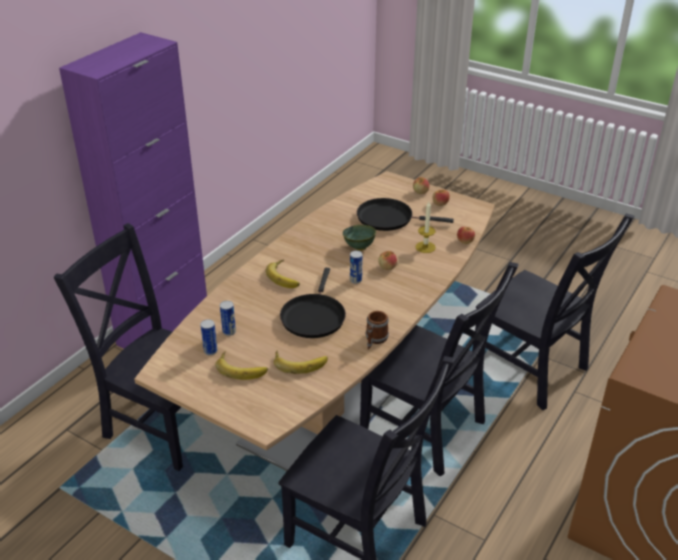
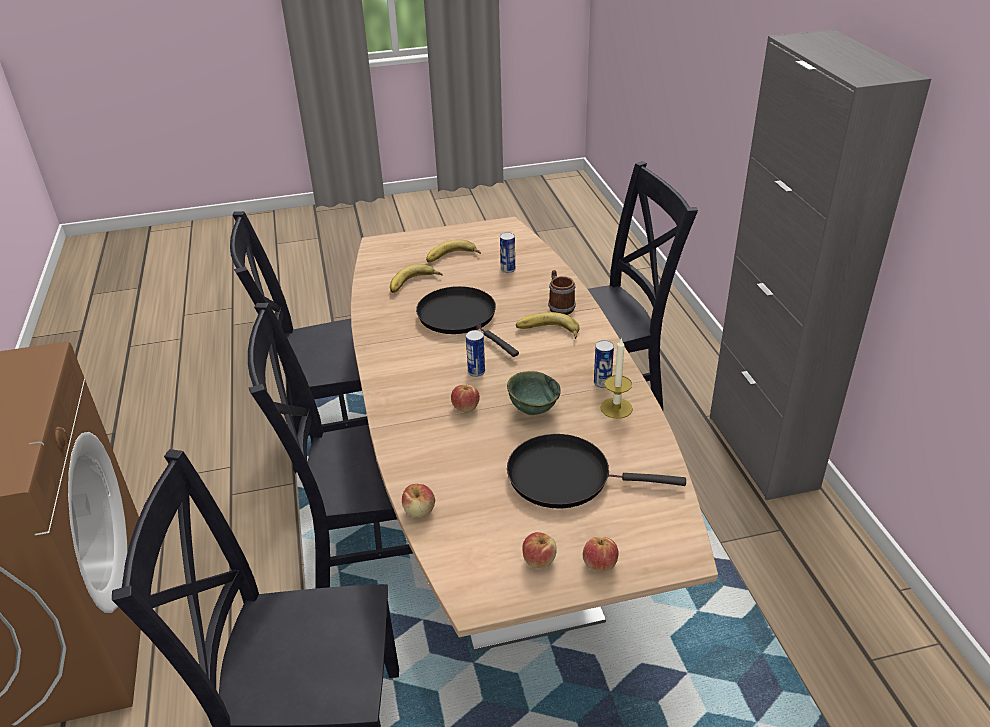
camera: 135 degrees right, 0 degrees up
purple cabinet [59,32,207,349] -> grey cabinet [710,29,931,500]
can [200,319,218,355] -> can moved to [594,340,614,388]
black frying pan [357,198,454,231] -> black frying pan turned 135 degrees counterclockwise [507,434,686,509]
mug [366,311,389,350] -> mug moved to [548,270,576,315]
candle [415,202,436,253] -> candle moved to [600,337,633,419]

